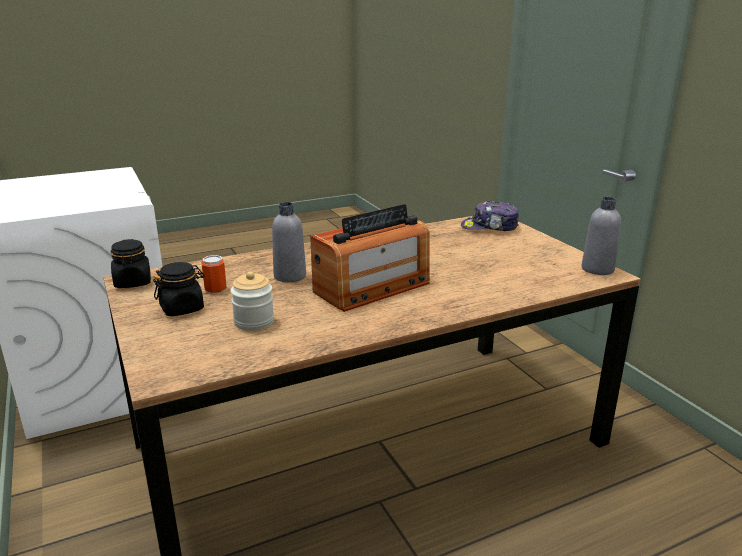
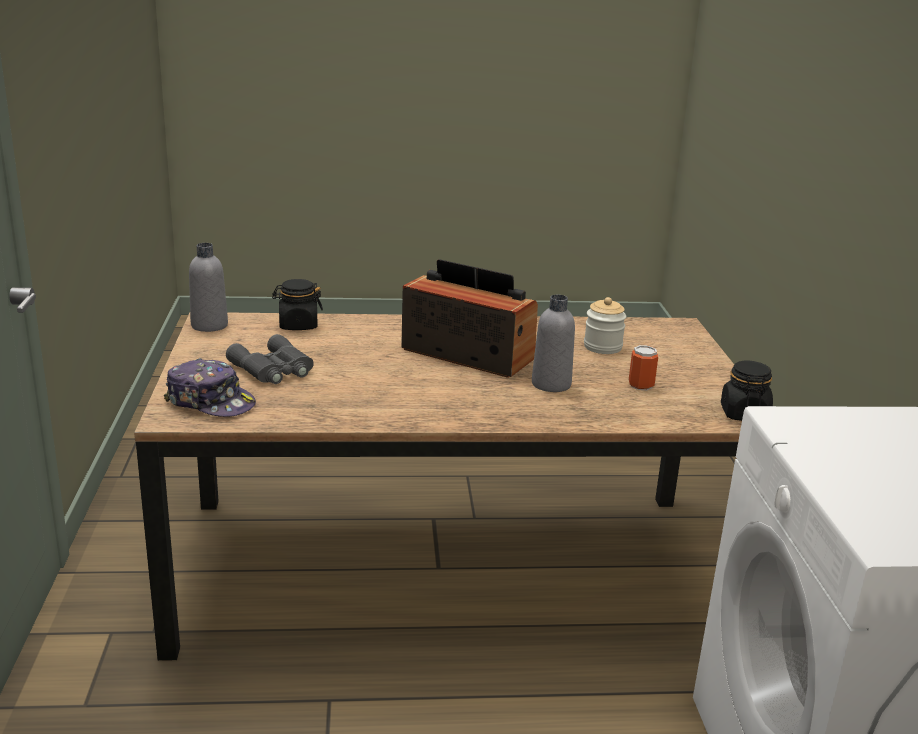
camera: 160 degrees left, 0 degrees up
black jar [153,262,205,316] -> black jar moved to [272,279,323,330]
radio [310,204,430,312] -> radio turned 45 degrees clockwise [401,259,538,378]
none -> grey binoculars [226,334,314,384]

